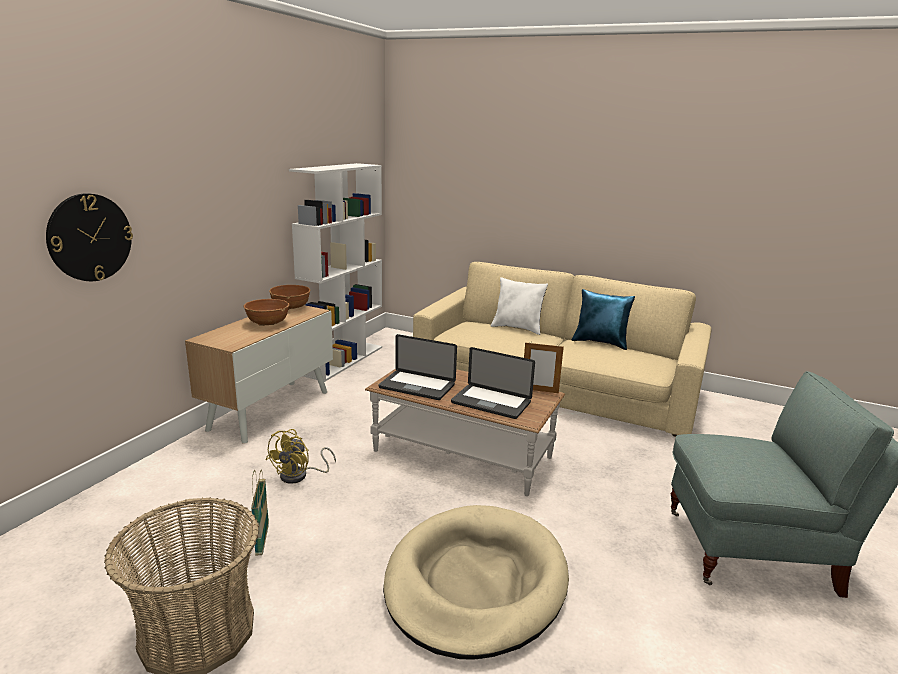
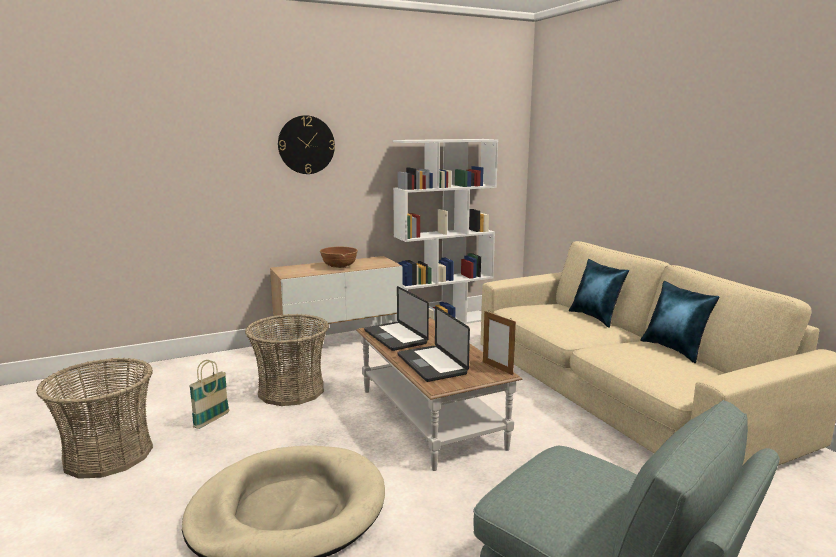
camera: 40 degrees right, 5 degrees down
wall clock [46,193,133,281] -> wall clock moved to [278,115,335,174]
yellow fan [266,429,336,484] -> basket [245,314,329,406]
brown bowl [269,285,310,310] -> none
white pillow [491,277,548,335] -> blue pillow [569,259,629,327]

